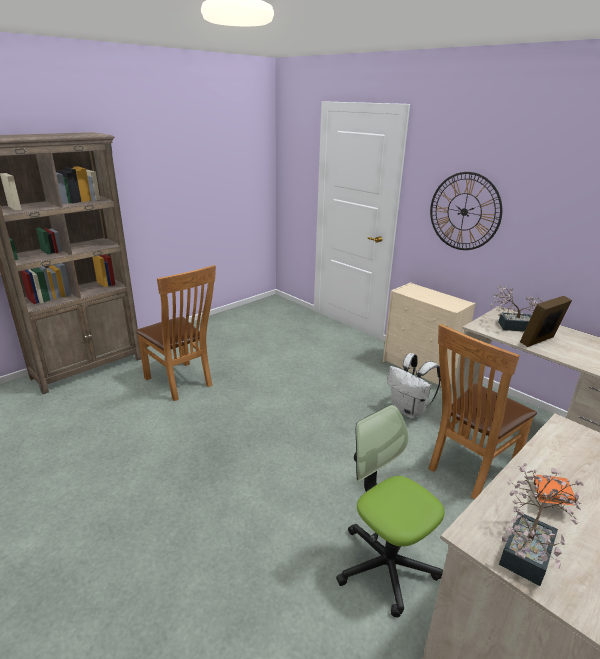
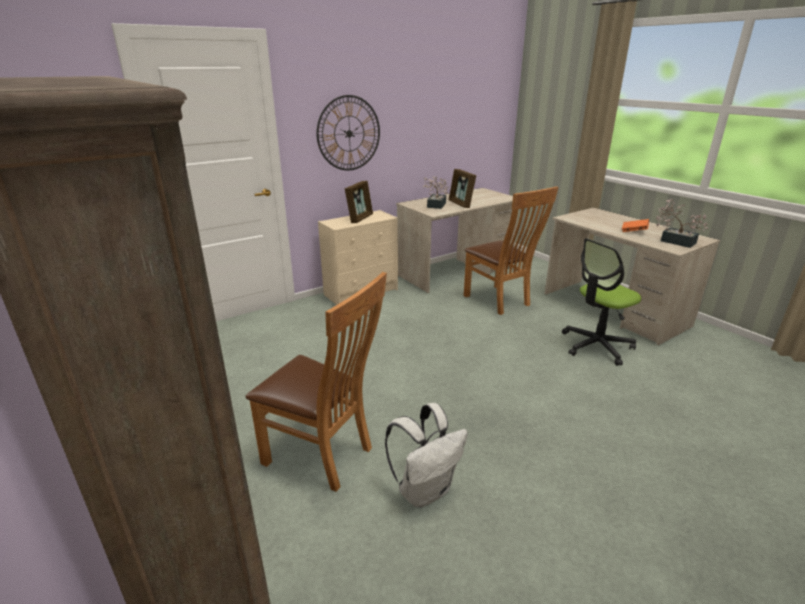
camera: 80 degrees left, 0 degrees up
brown chair [135,265,216,401] -> brown chair turned 60 degrees clockwise [245,272,387,492]
white backpack [387,353,441,419] -> white backpack moved to [385,403,468,508]
none -> picture frame [345,181,373,223]

